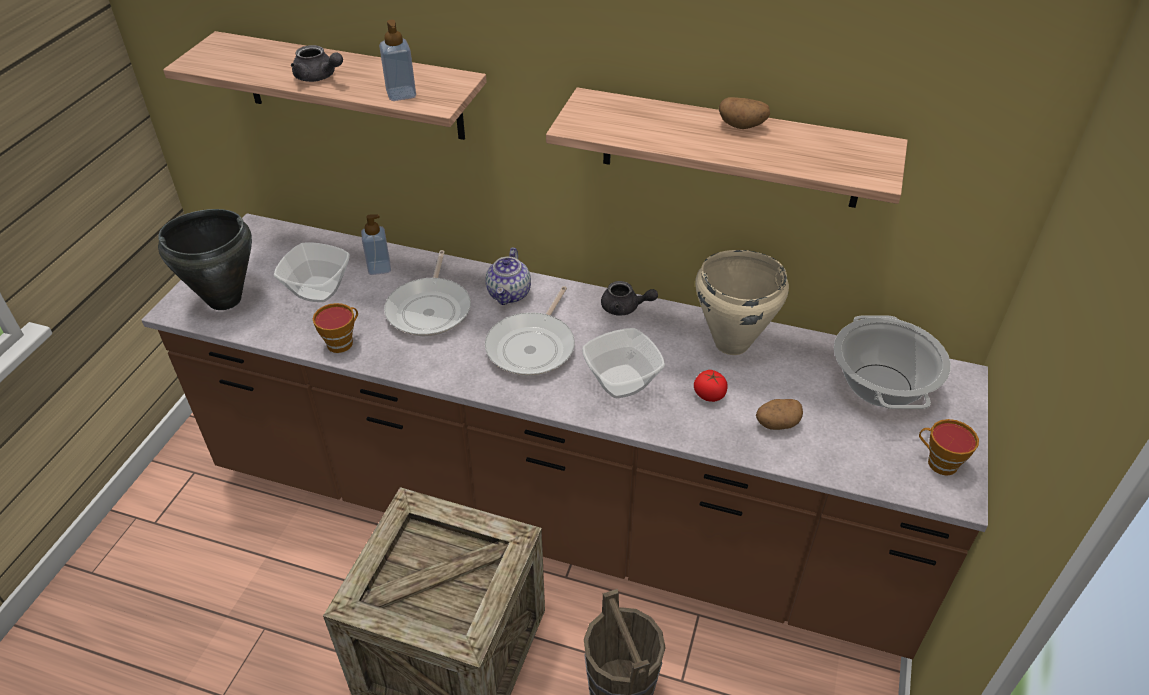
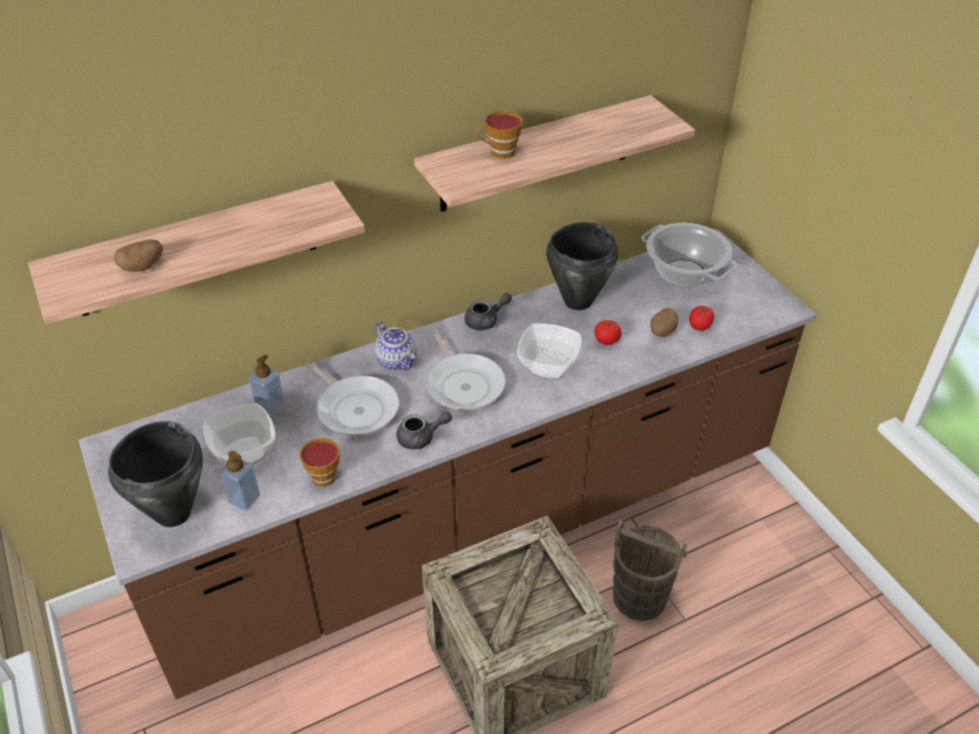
camera: 45 degrees left, 0 degrees up
grey teapot [291,45,343,82] -> grey teapot moved to [396,412,452,449]
soap dispenser [379,20,416,101] -> soap dispenser moved to [220,451,260,510]
beige cooking pot [695,250,789,355] -> black cooking pot [546,222,618,310]
potato [719,97,770,129] -> potato moved to [114,239,163,272]
cup [919,419,979,475] -> cup moved to [478,111,523,159]
none -> tomato [689,306,714,331]

